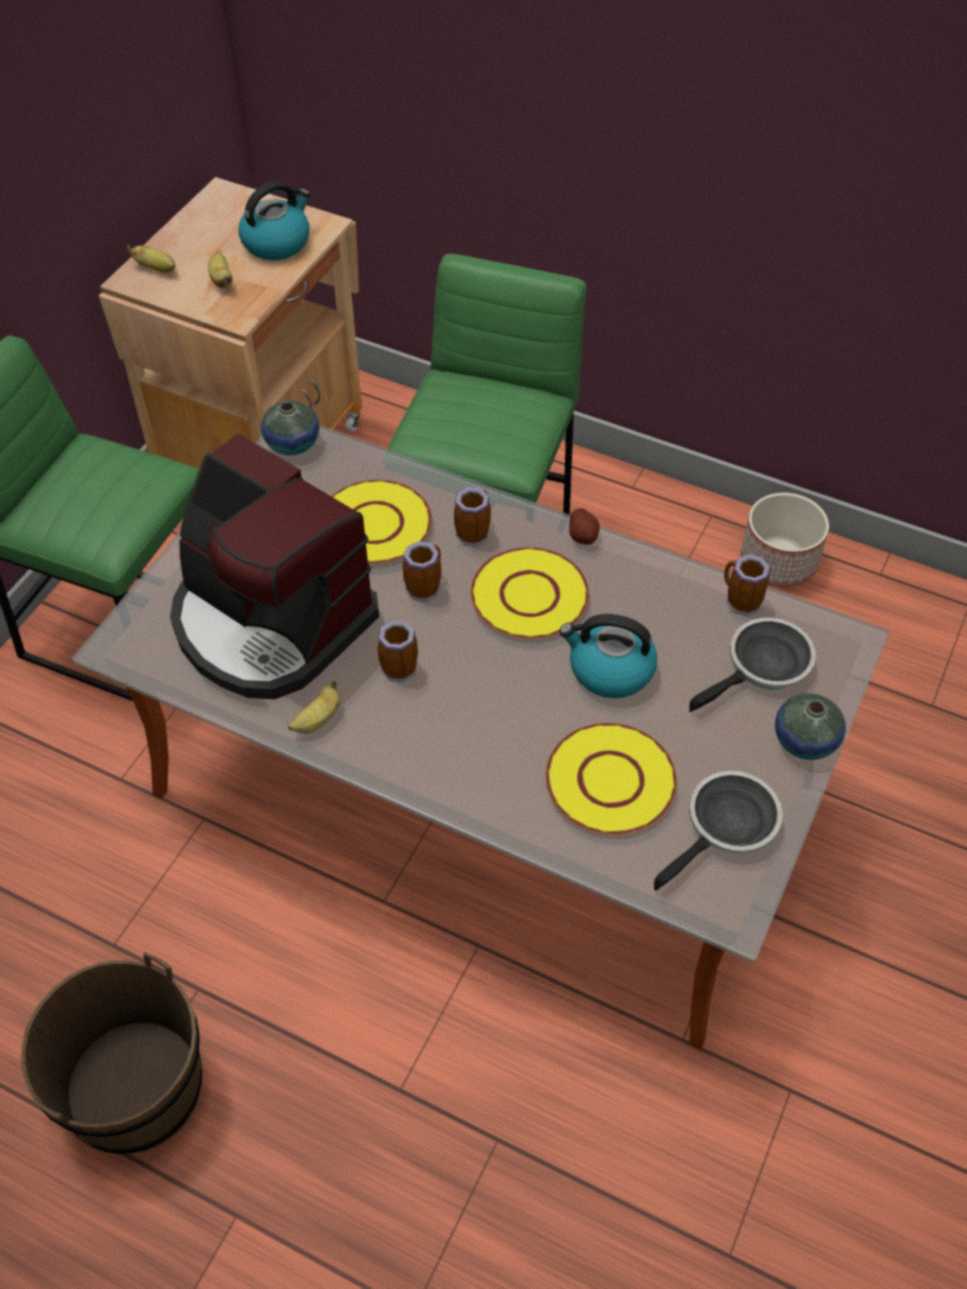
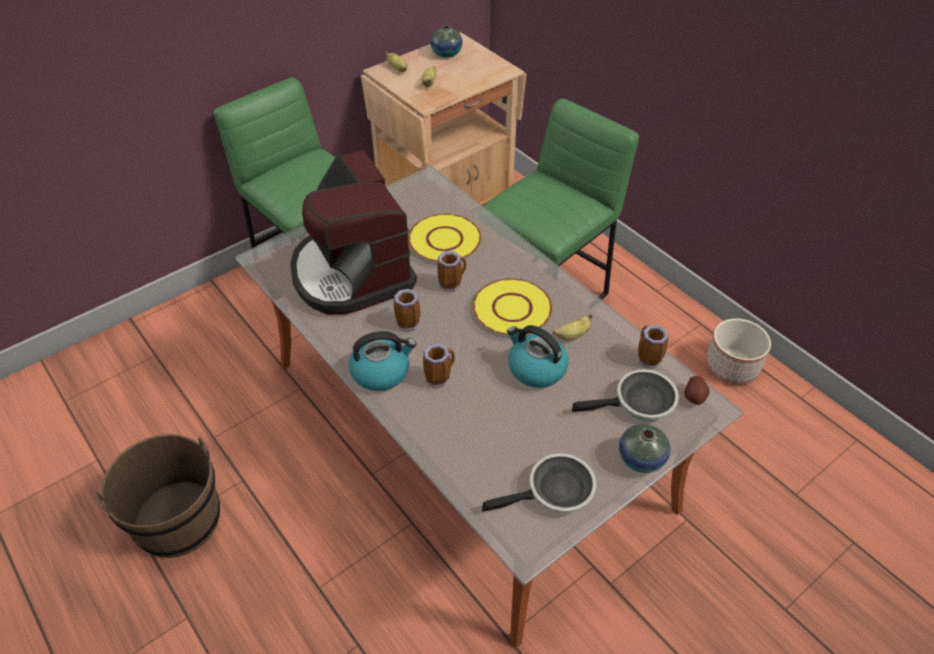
camera: 25 degrees right, 5 degrees down
kettle [238,181,310,260] -> kettle moved to [349,331,416,391]
vase [261,401,319,455] -> vase moved to [430,26,463,58]
banana [288,680,340,734] -> banana moved to [553,314,592,340]
mug [454,487,491,547] -> mug moved to [423,343,455,388]
yellow plate [545,723,677,835] -> none
potato [569,508,600,545] -> potato moved to [684,376,710,405]

